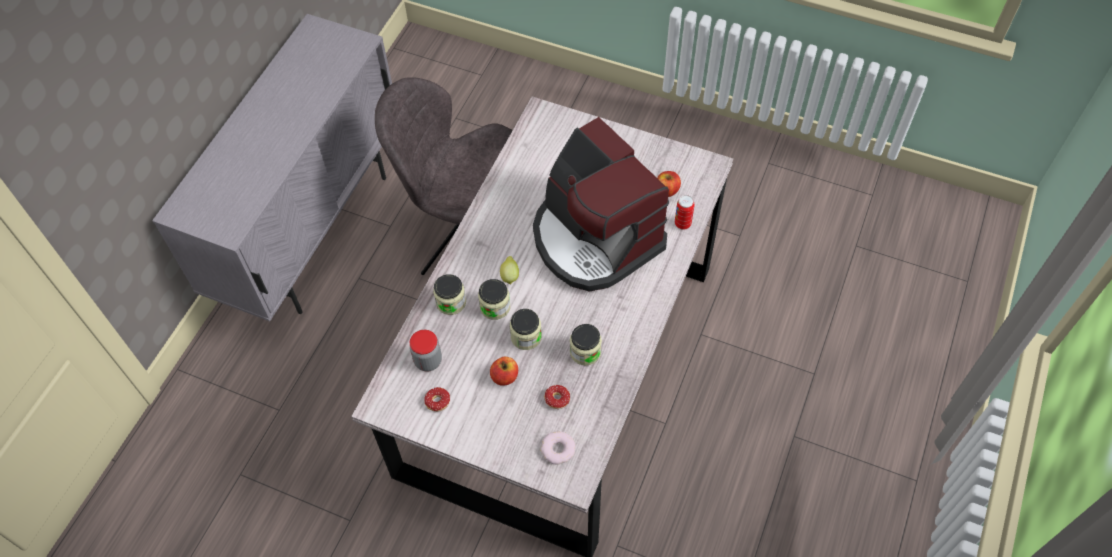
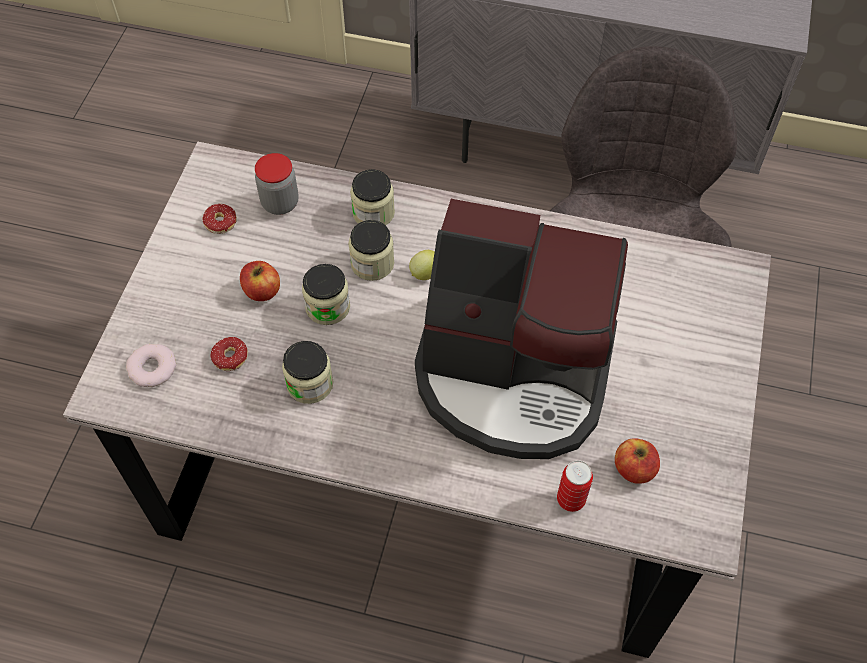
camera: 80 degrees right, 0 degrees up
coffee machine [533,117,669,292] -> coffee machine turned 120 degrees counterclockwise [415,199,628,459]

